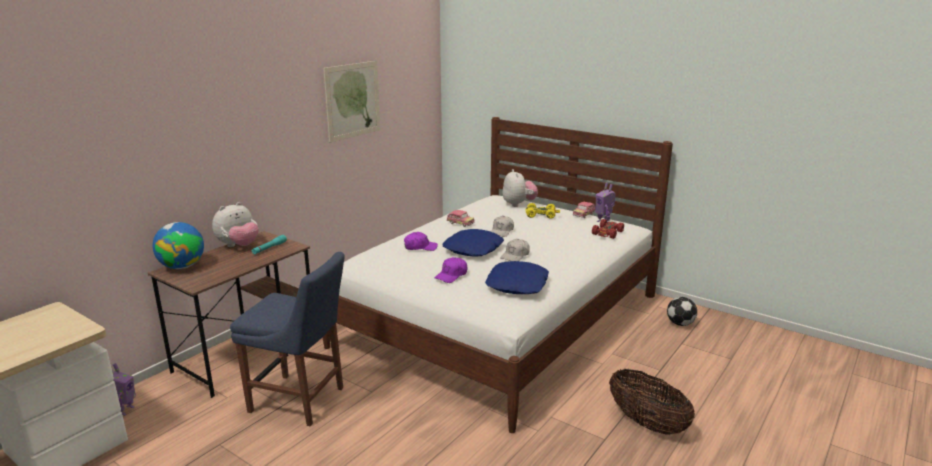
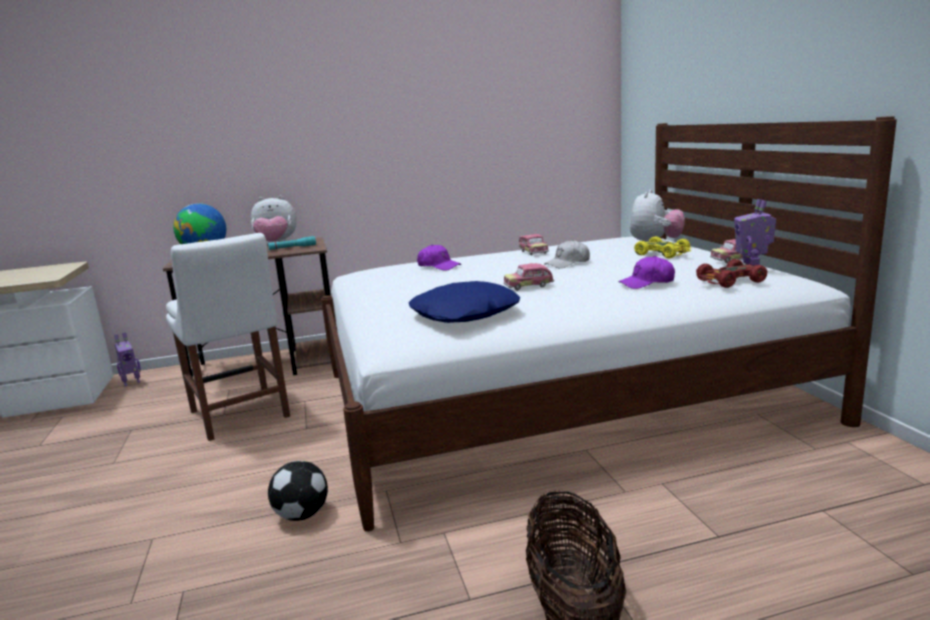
camera: 40 degrees right, 5 degrees down
blue chair [230,252,345,426] -> white chair [166,233,290,441]
picture [323,61,381,143] -> none
purple cap [435,257,467,283] -> purple cap moved to [618,256,675,289]
blue pillow [443,229,504,257] -> none
white cap [500,239,530,261] -> toy car [504,263,554,291]
football [667,297,697,326] -> football moved to [268,461,328,521]

